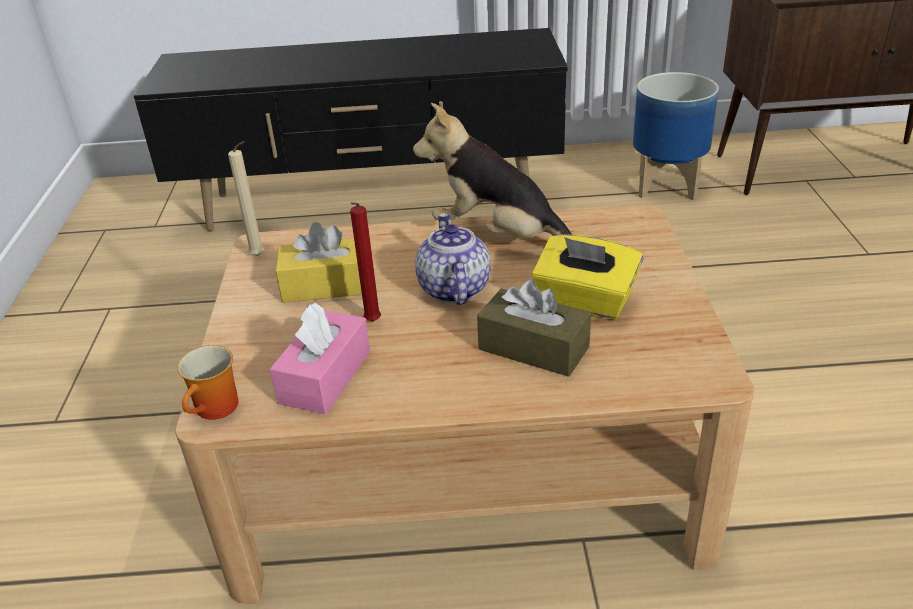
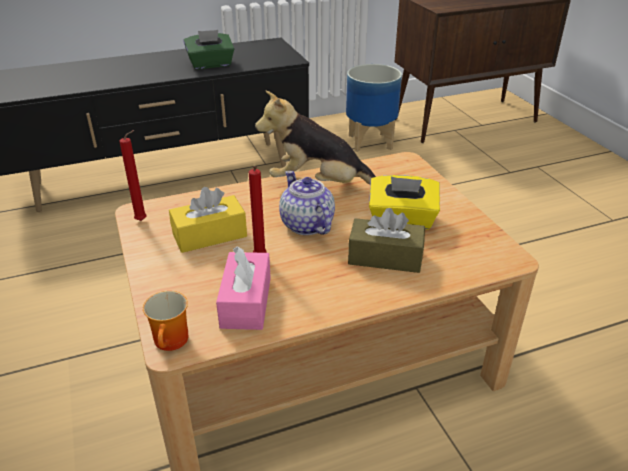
camera: 20 degrees left, 0 degrees up
beige candle [228,141,264,256] -> red candle [119,130,147,221]
none -> green tissue box [183,30,234,69]

